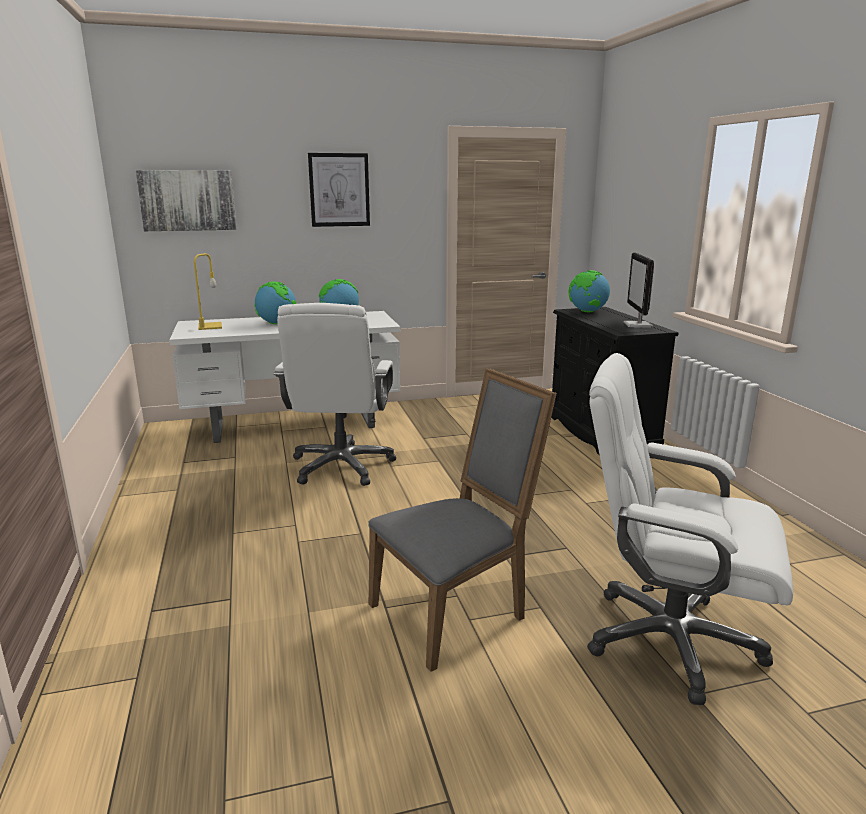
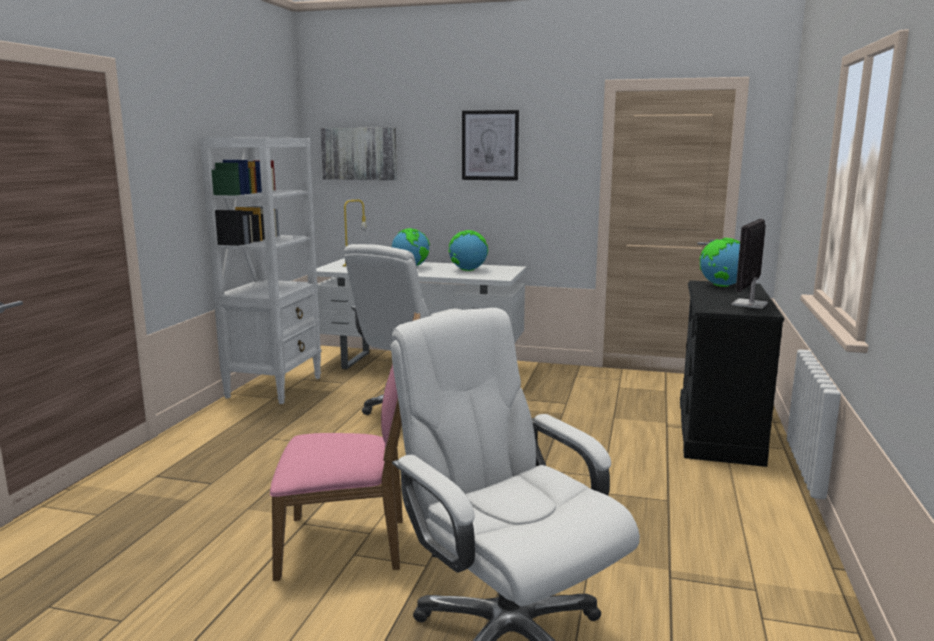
camera: 30 degrees right, 5 degrees down
grey chair [368,368,557,672] -> pink chair [270,312,420,581]
none -> white bookcase [200,138,321,404]

